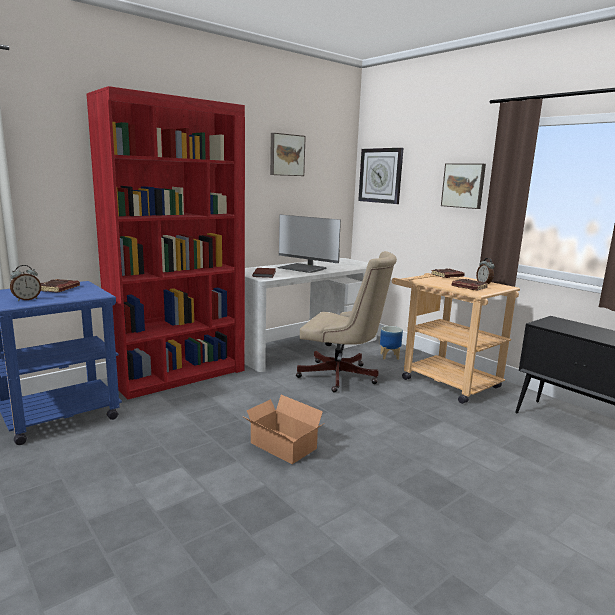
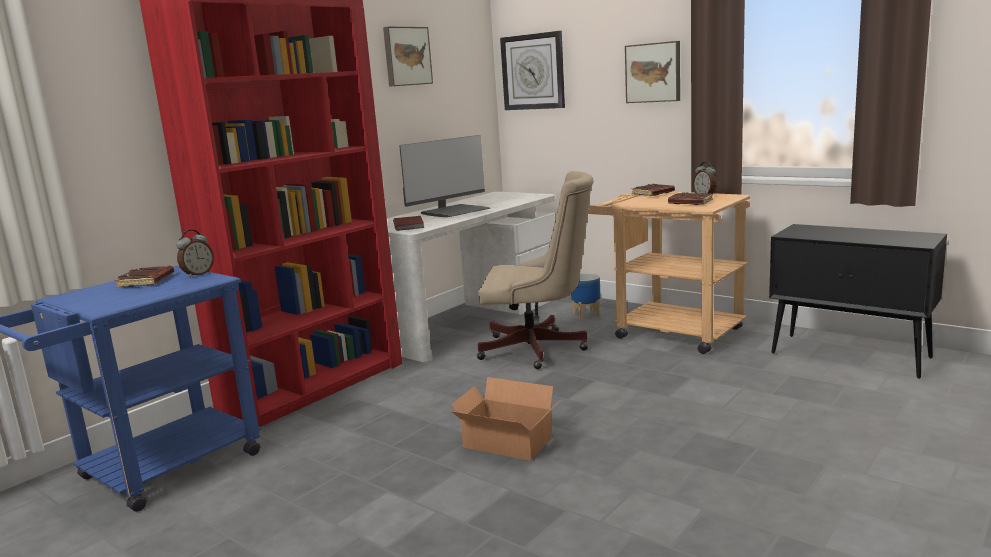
camera: 10 degrees left, 0 degrees up
alarm clock [10,265,41,301] -> alarm clock moved to [177,230,214,278]
monitor [277,215,341,273] -> monitor turned 60 degrees counterclockwise [399,135,490,217]

